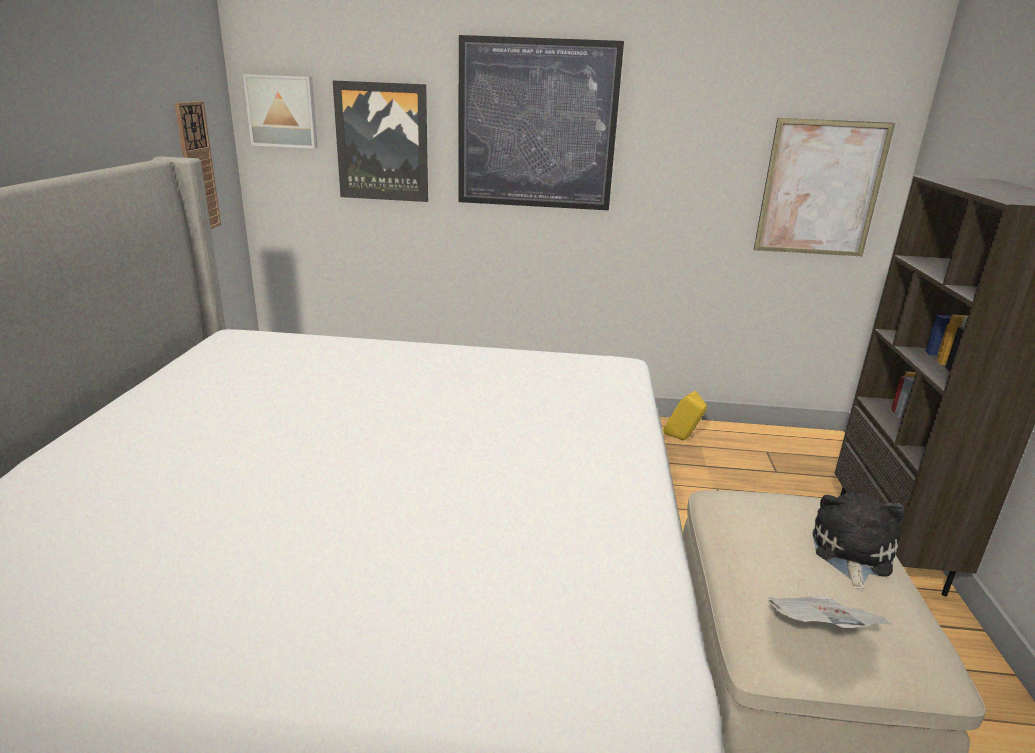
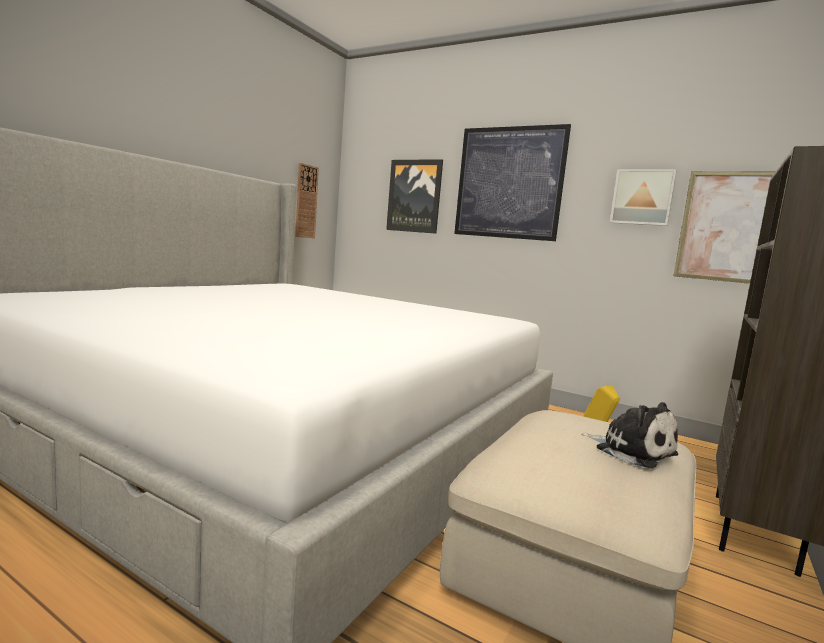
camera: 25 degrees right, 15 degrees down
picture [243,74,318,149] -> picture moved to [610,169,677,226]
newspaper [767,595,892,628] -> none
plush toy [812,493,904,590] -> plush toy turned 90 degrees clockwise [581,402,678,468]

